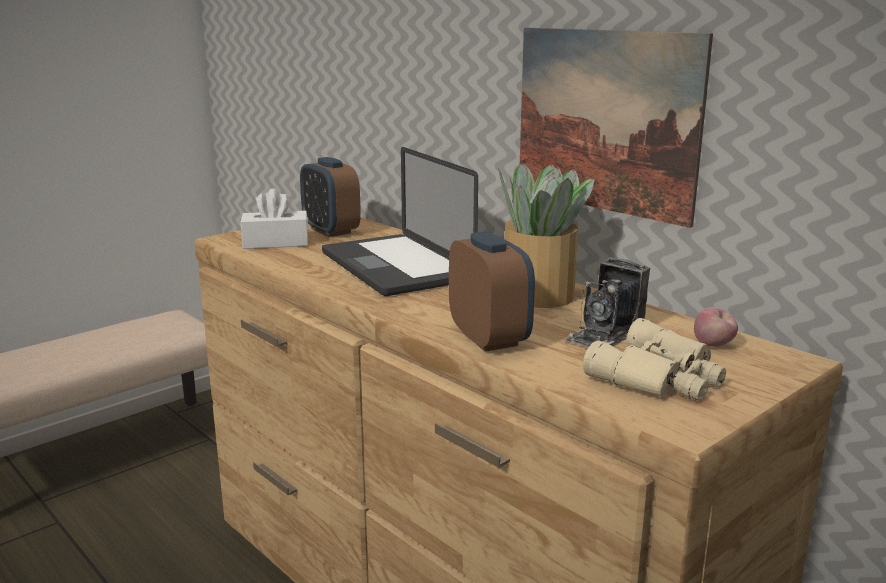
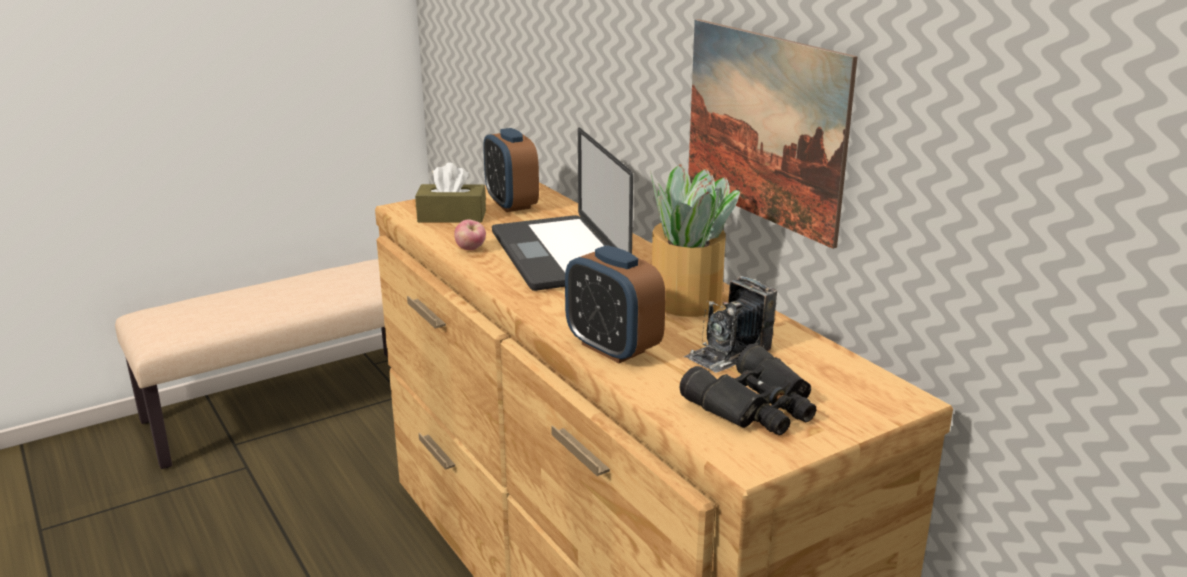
camera: 10 degrees right, 5 degrees up
white tissue box [240,188,309,249] -> brown tissue box [415,162,486,223]
alarm clock [449,232,535,352] -> alarm clock turned 150 degrees clockwise [565,245,666,363]
beige binoculars [583,318,726,401] -> black binoculars [680,343,816,435]
apple [694,307,738,347] -> apple moved to [454,219,486,250]

